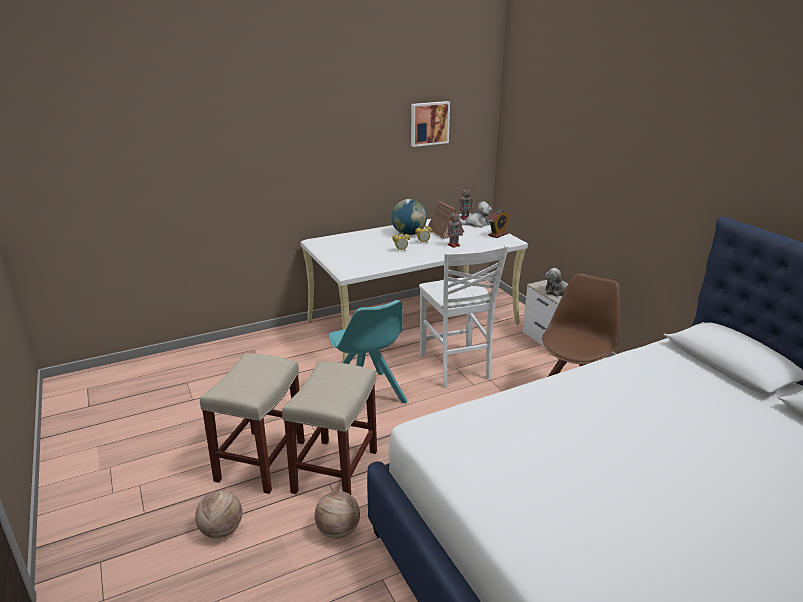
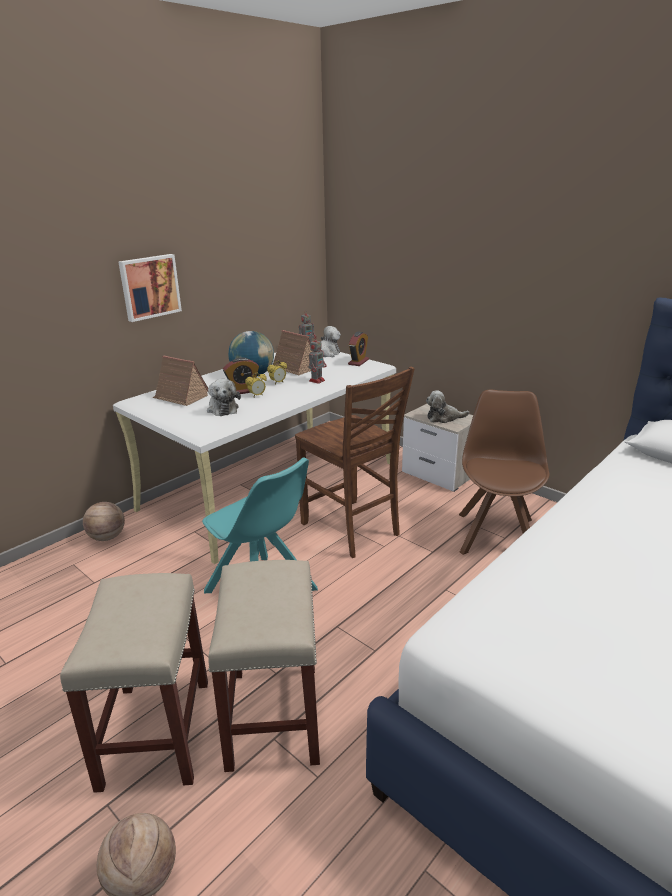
camera: 20 degrees left, 0 degrees up
basketball [315,491,360,539] -> basketball moved to [83,502,125,541]
picture [411,101,450,147] -> picture moved to [118,254,182,322]
white chair [419,245,509,388] -> brown chair [295,367,415,558]
none -> toy house [152,356,208,406]
none -> plush toy [207,379,241,416]
none -> alarm clock [223,357,259,394]

